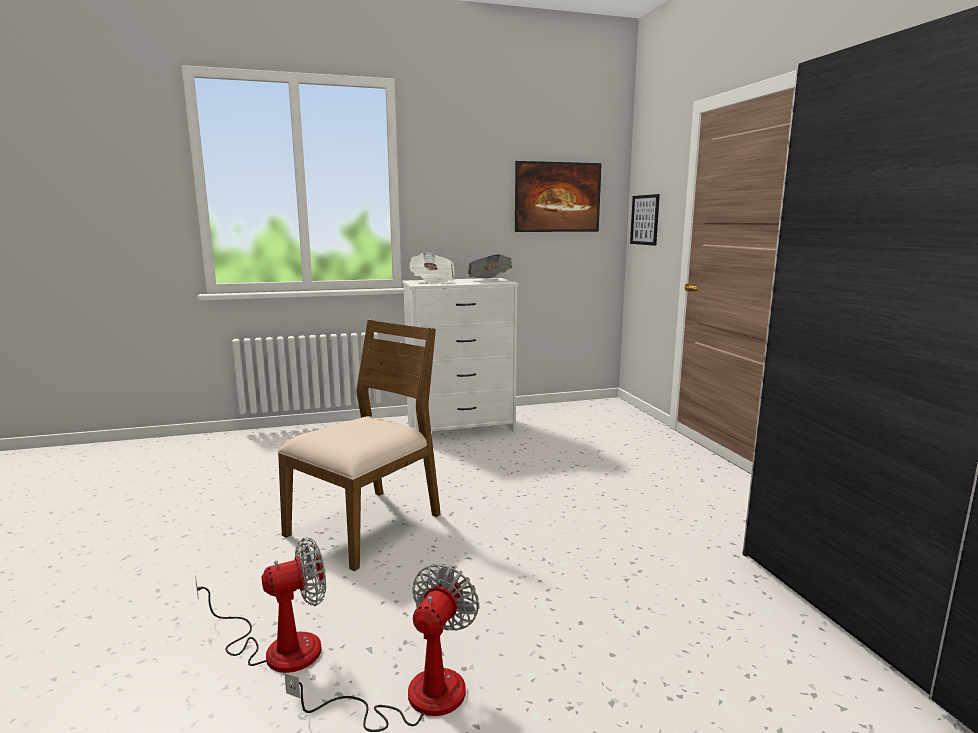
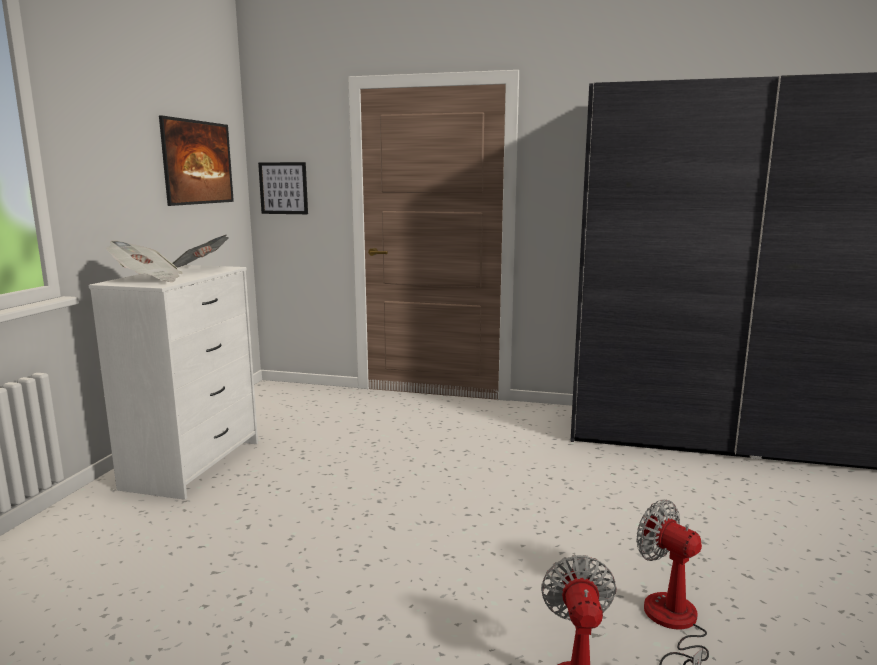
camera: 60 degrees left, 0 degrees up
brown chair [278,320,441,571] -> none

